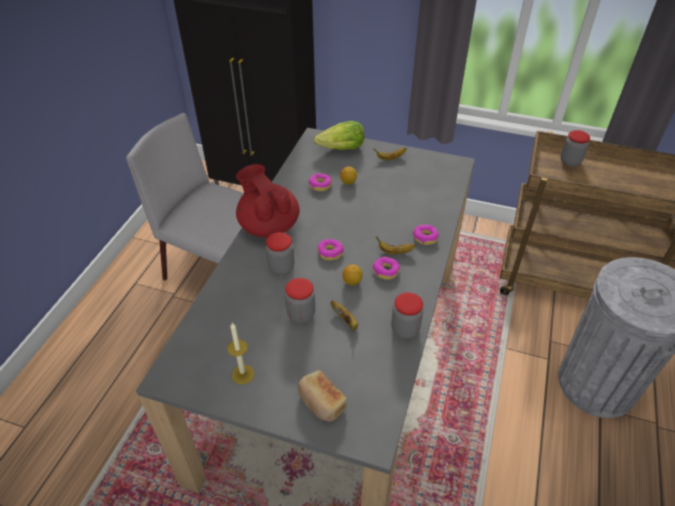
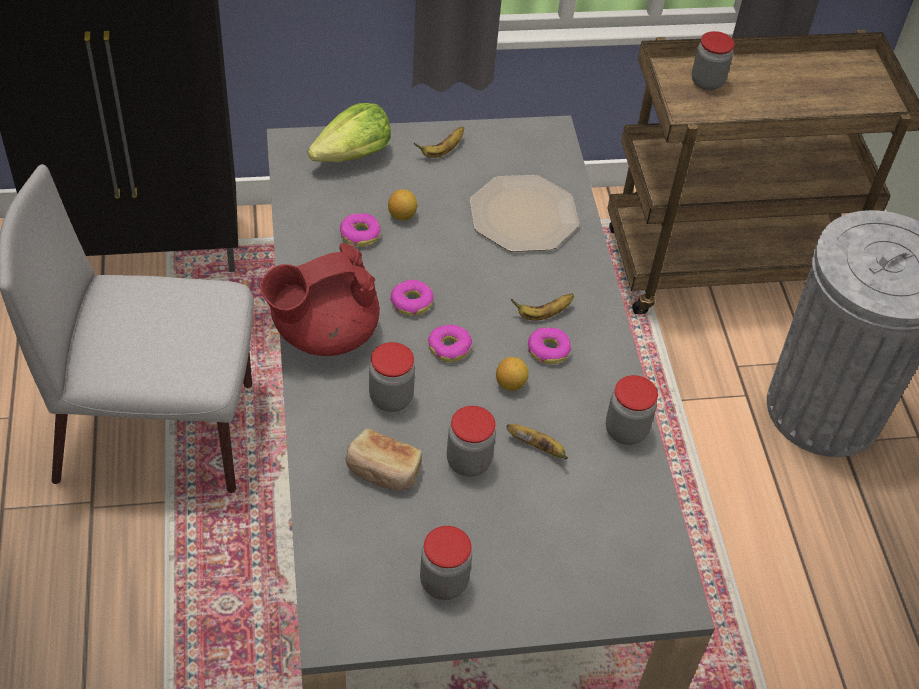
camera: 30 degrees left, 5 degrees up
candle [227,323,254,384] -> jar [420,526,472,600]
red teapot [236,164,300,237] -> red teapot turned 60 degrees counterclockwise [261,243,380,356]
bread [297,370,347,422] -> bread moved to [346,428,422,491]
donut [413,225,439,245] -> donut moved to [390,280,434,316]
none -> plate [470,175,579,252]

